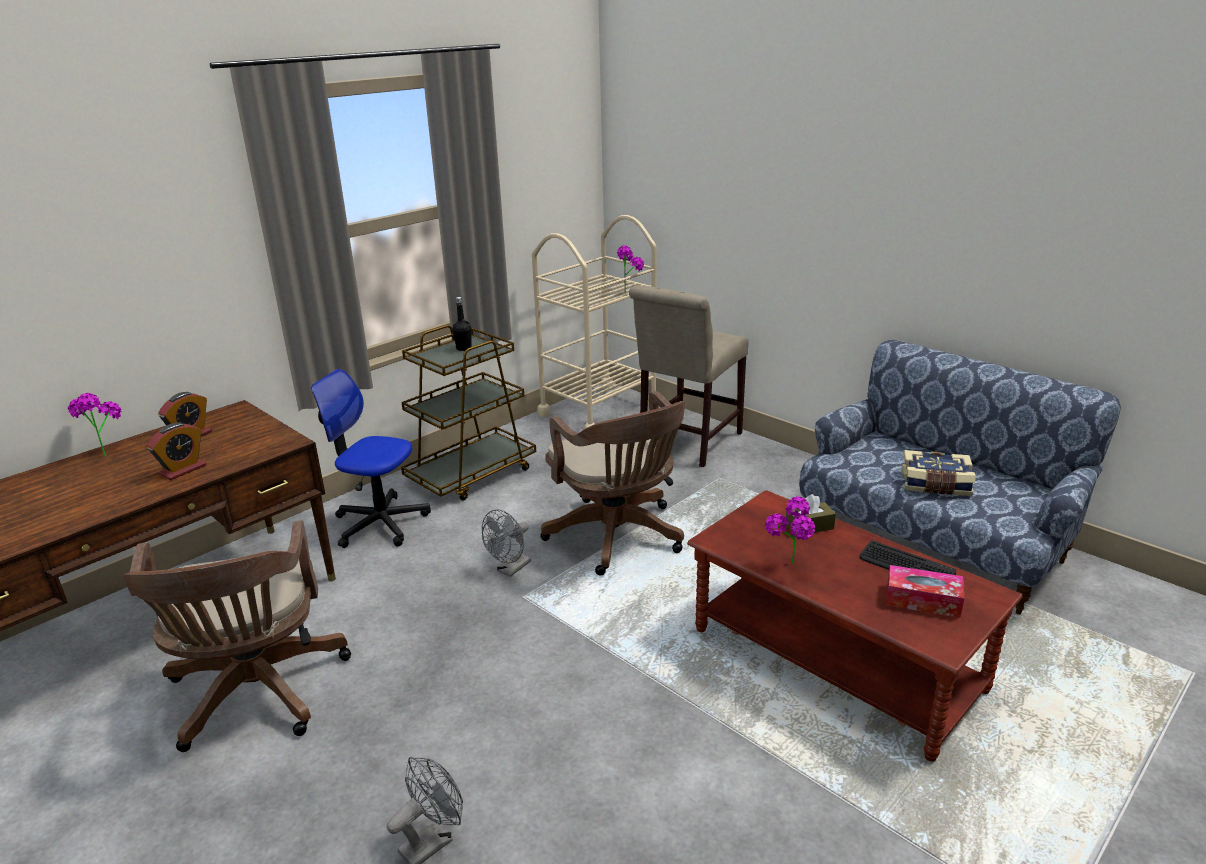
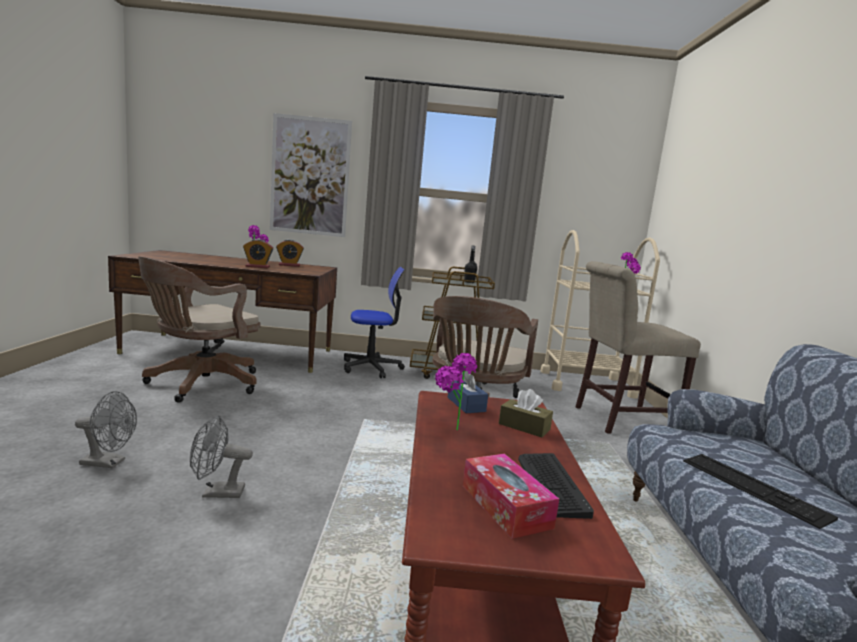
camera: 45 degrees right, 15 degrees down
office chair [311,369,431,548] -> office chair turned 105 degrees clockwise [344,267,405,378]
grey fan [482,509,531,577] -> grey fan moved to [190,415,253,498]
book [901,450,976,496] -> keyboard [683,454,838,529]
none -> picture [270,113,352,237]
none -> blue tissue box [448,371,488,413]

